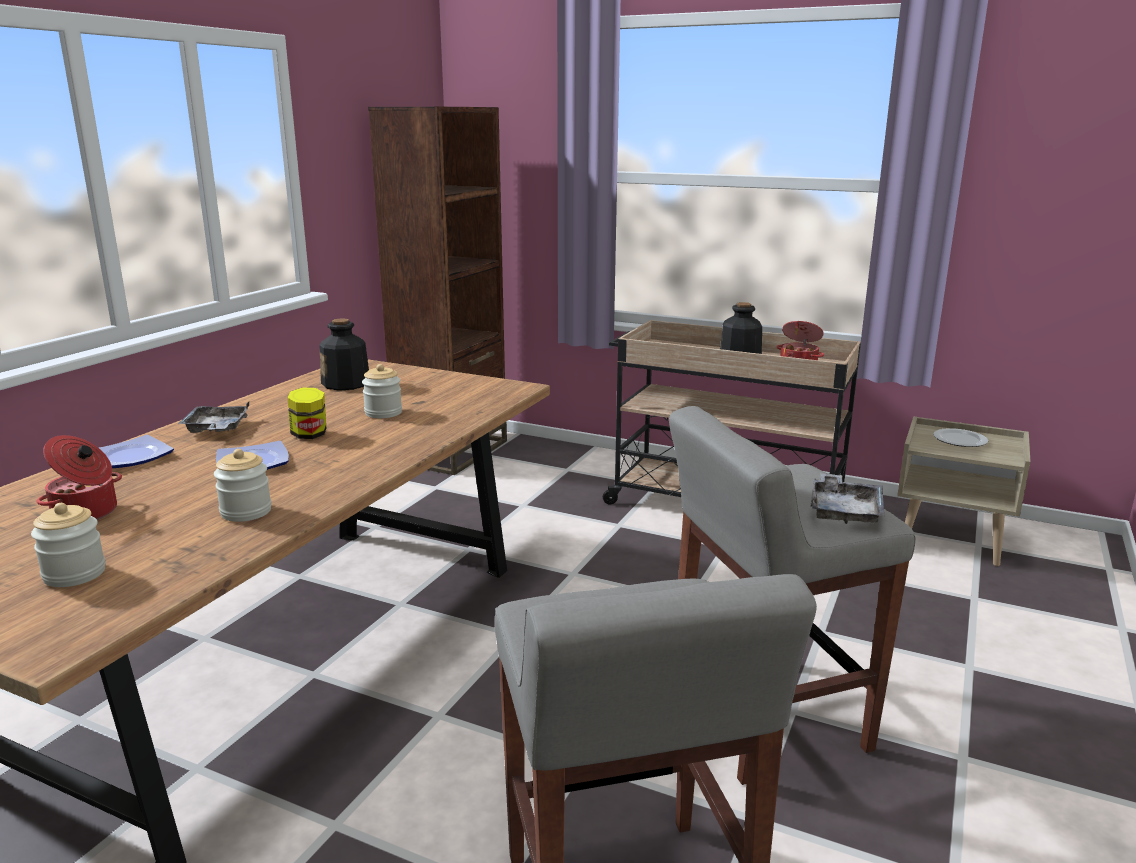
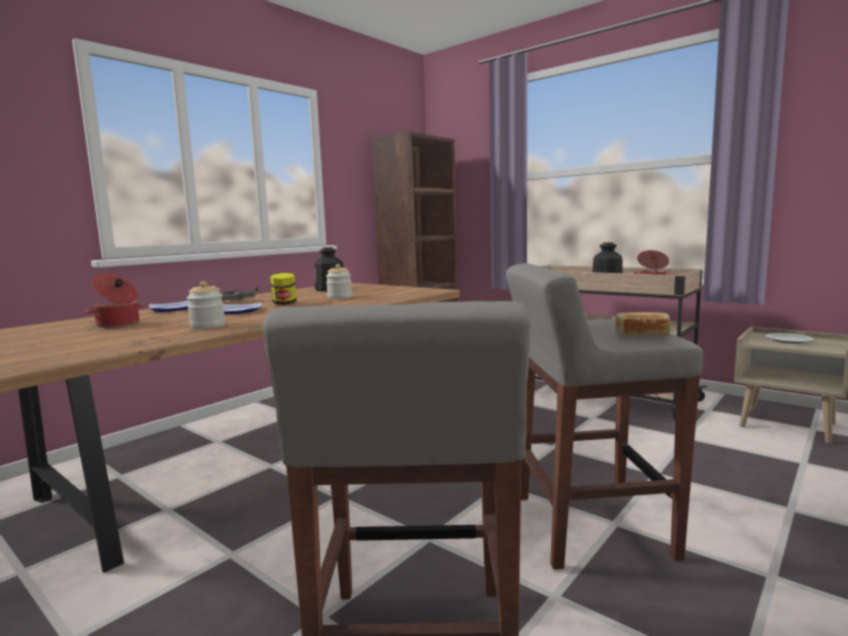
camera: 15 degrees right, 10 degrees down
jar [31,503,106,587] -> none
grey tray [811,473,884,524] -> bread [615,312,670,336]

